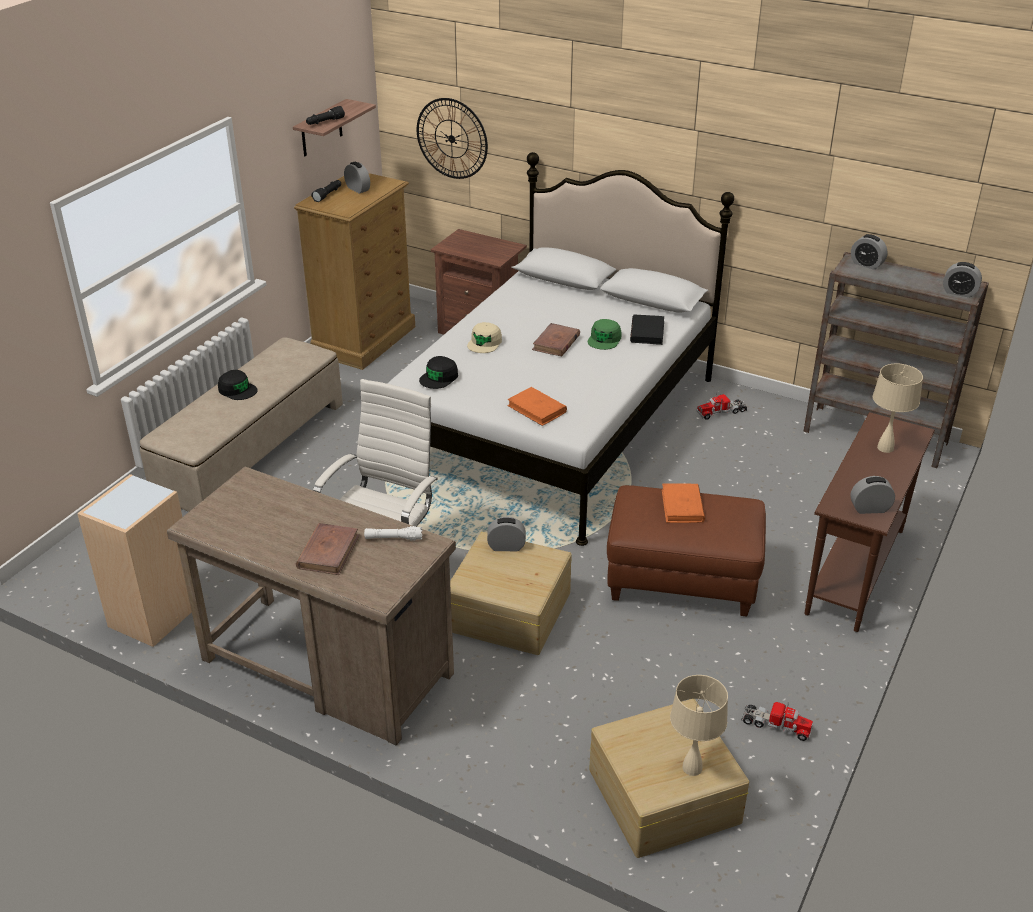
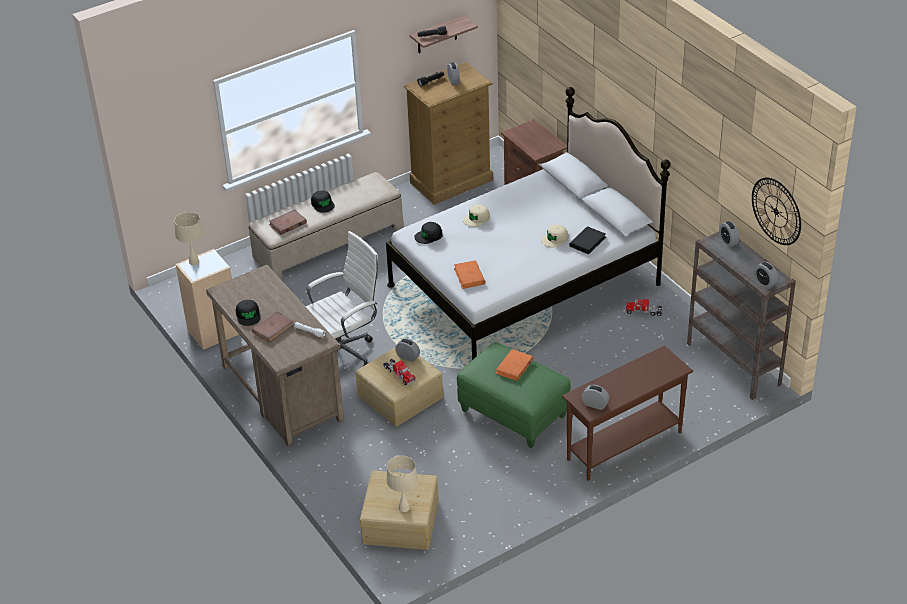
camera: 30 degrees right, 5 degrees up
wall clock [417,98,488,179] -> wall clock moved to [752,177,801,245]
brown book [532,323,580,357] -> brown book moved to [269,209,307,235]
green cap [588,319,622,350] -> beige cap [541,224,569,247]
brown ottoman [607,485,766,617] -> green ottoman [457,342,571,448]
toy truck [741,701,813,741] -> toy truck moved to [383,359,416,385]
beige table lamp [873,363,923,453] -> beige table lamp moved to [174,212,203,265]
none -> black cap [235,300,261,326]

